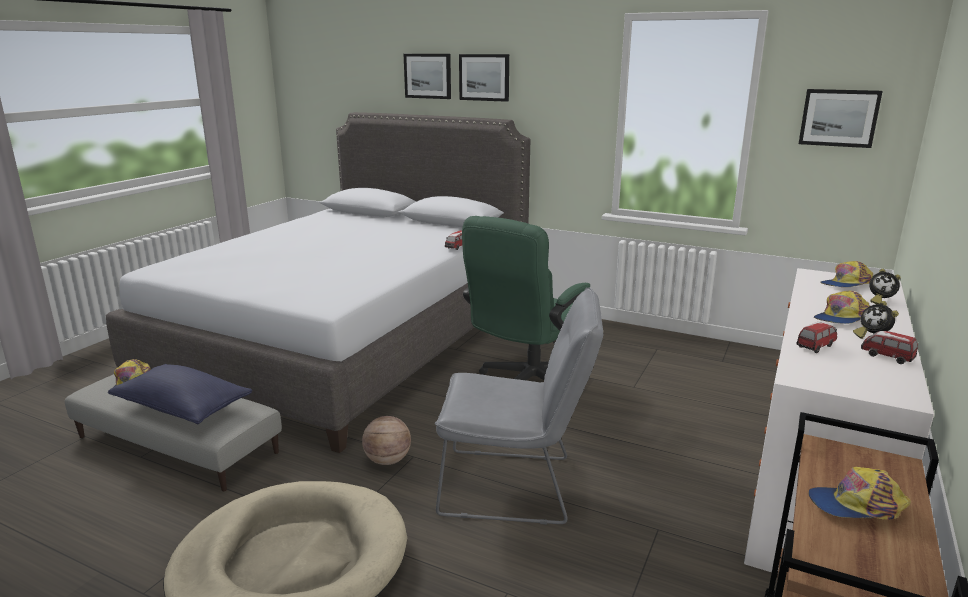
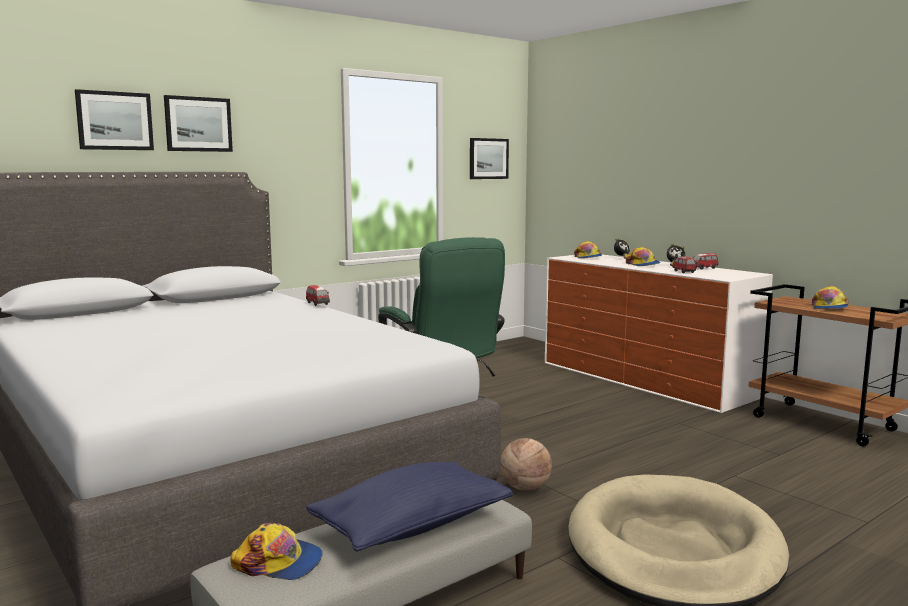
camera: 65 degrees left, 10 degrees down
grey chair [435,287,603,525] -> none

